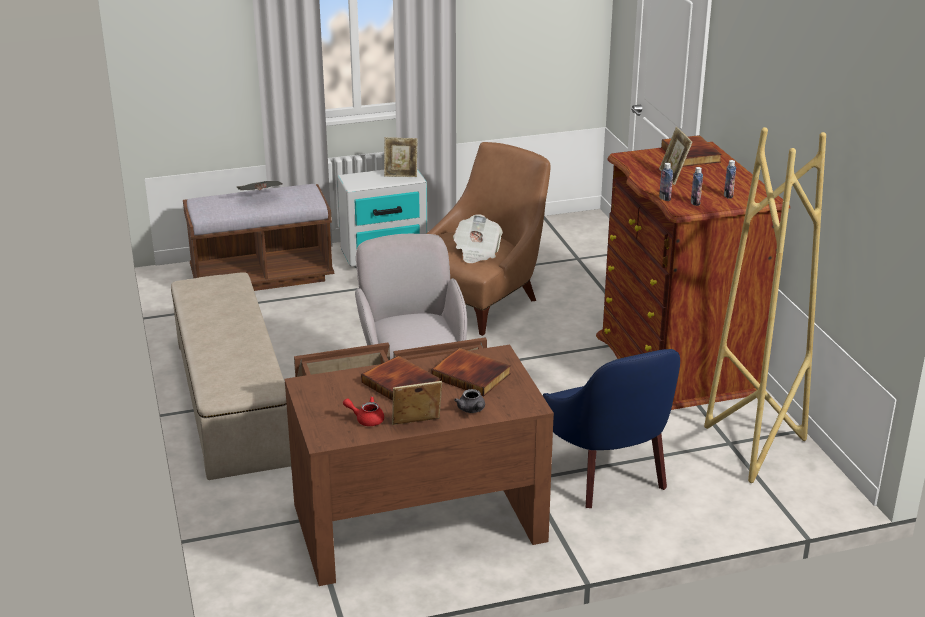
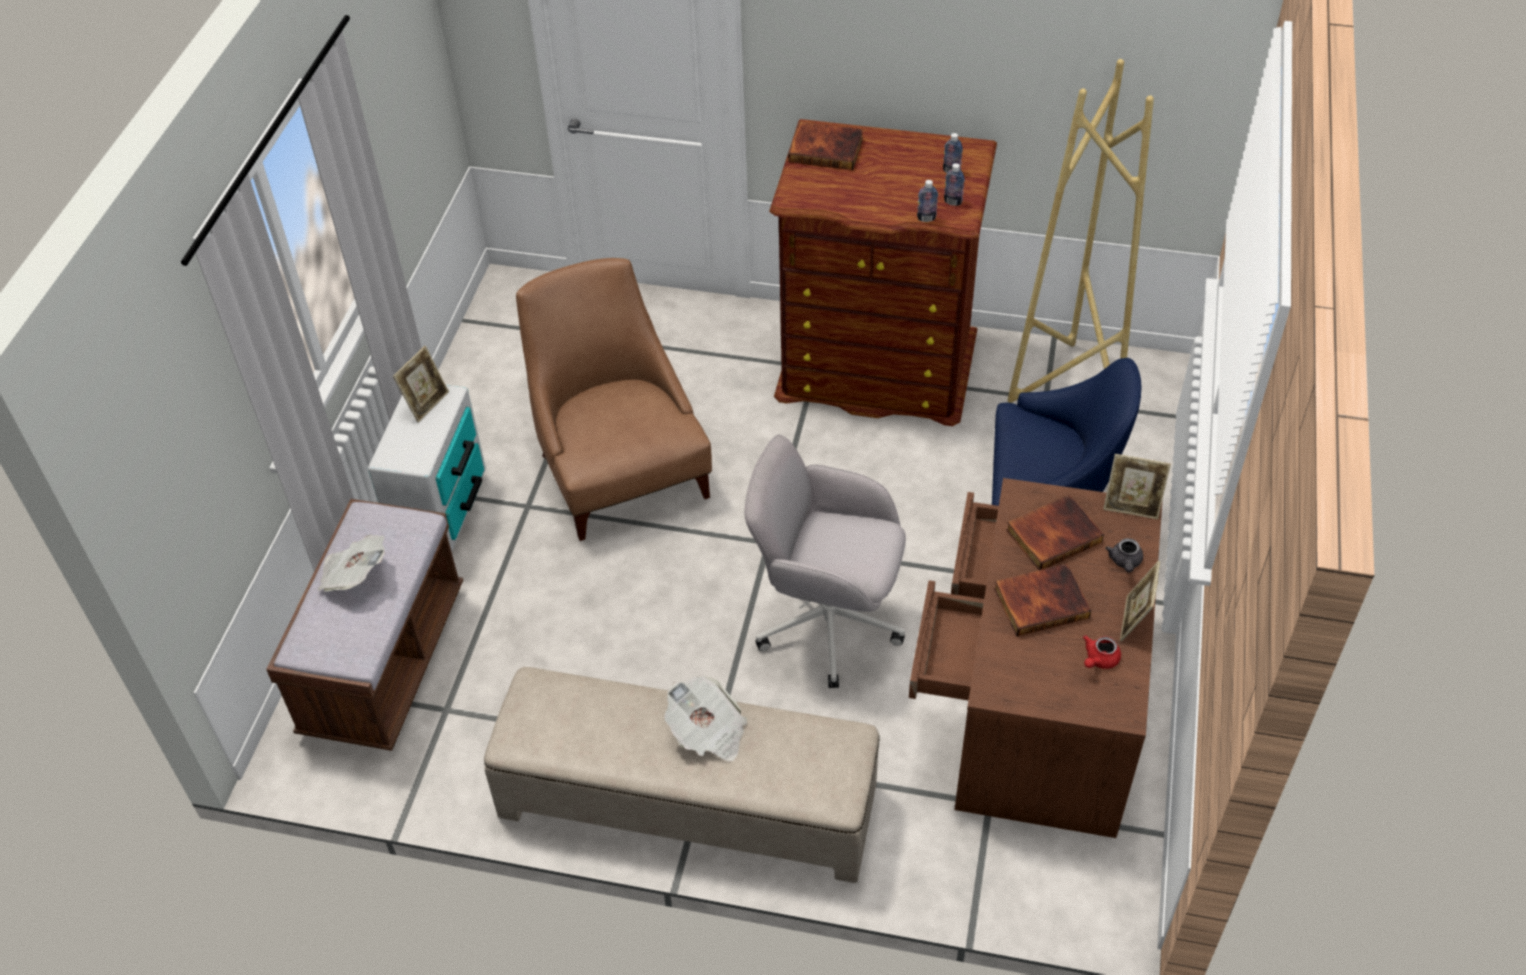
camera: 60 degrees left, 20 degrees up
newspaper [453,214,503,263] -> newspaper moved to [664,676,748,762]
grey teapot [454,389,485,413] -> grey teapot turned 90 degrees clockwise [1105,538,1143,572]
picture frame [659,127,692,185] -> picture frame moved to [1103,454,1171,519]

